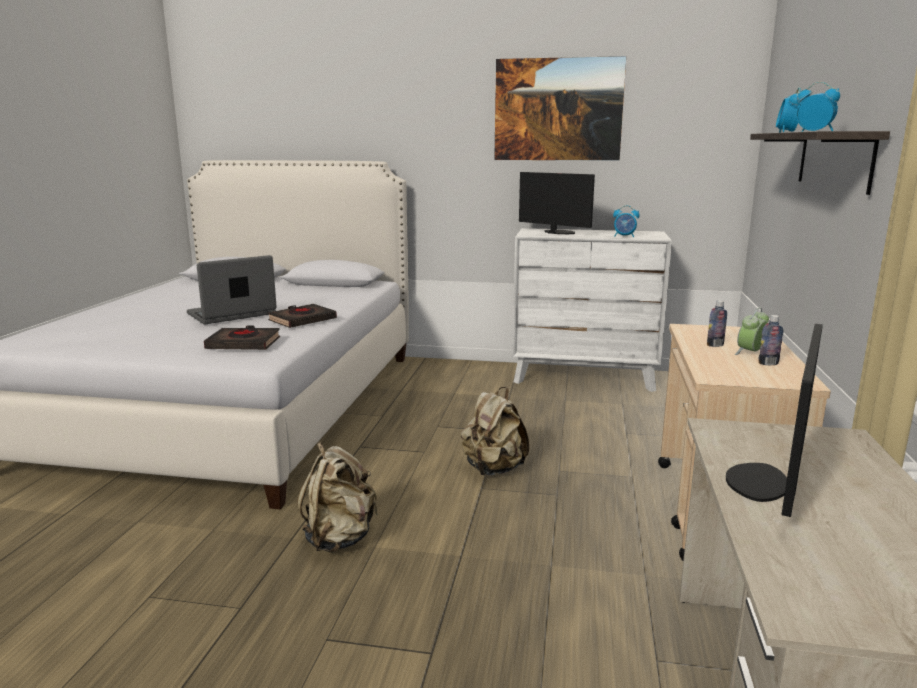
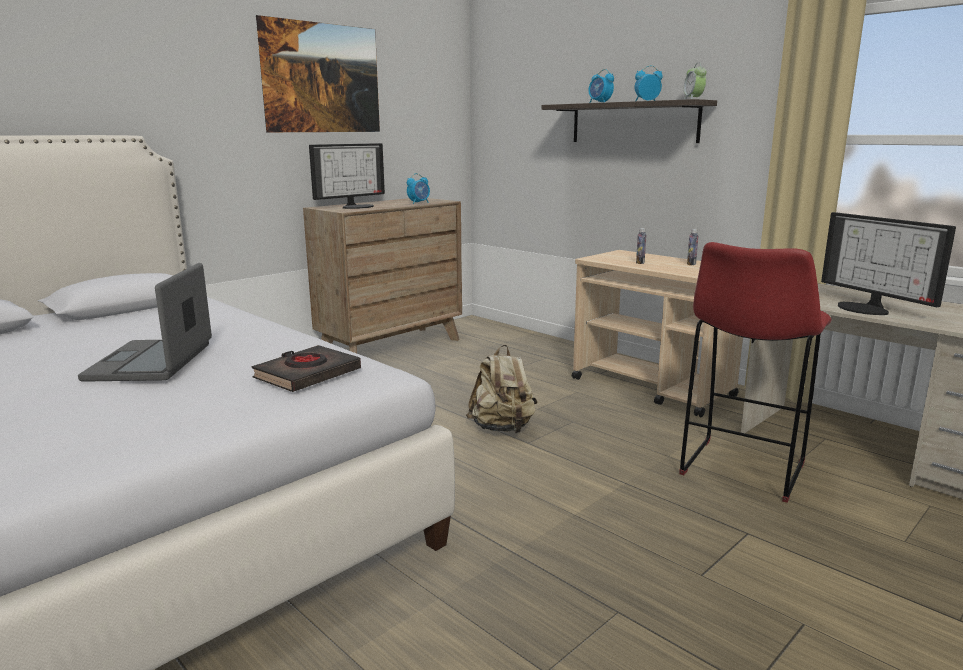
camera: 55 degrees left, 0 degrees up
black book [268,304,337,328] -> none
beige backpack [297,442,378,553] -> none
white dresser [512,228,672,392] -> brown dresser [303,198,462,353]
monitor [519,172,595,234] -> monitor turned 150 degrees clockwise [309,143,385,209]
alarm clock [735,308,769,355] -> alarm clock moved to [683,62,707,100]
none -> red stool [679,242,831,503]

